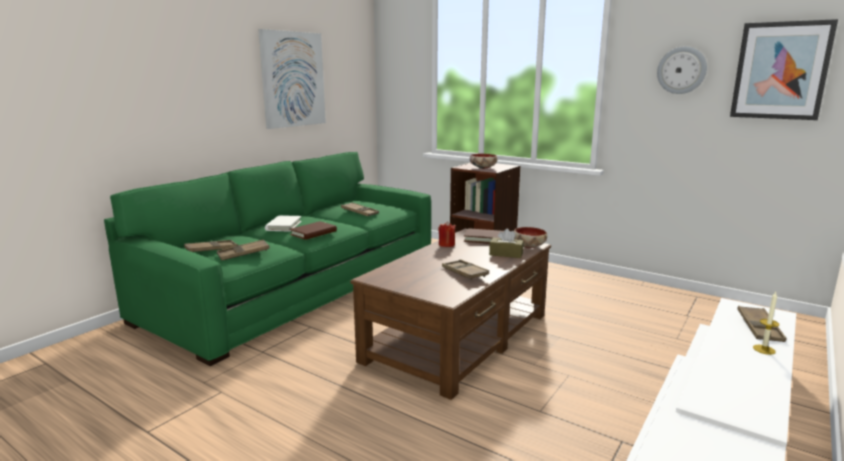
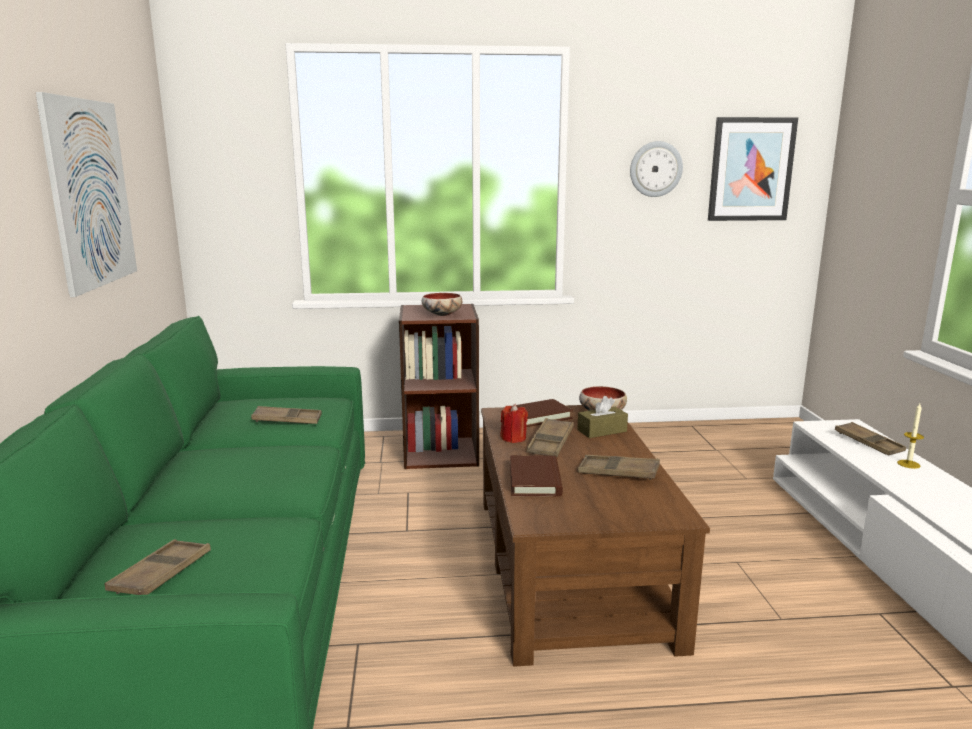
camera: 40 degrees left, 0 degrees up
brown tray [217,239,270,260] -> brown tray moved to [526,418,574,457]
white book [265,215,302,231] -> none
brown book [290,221,337,240] -> brown book moved to [510,455,563,497]

